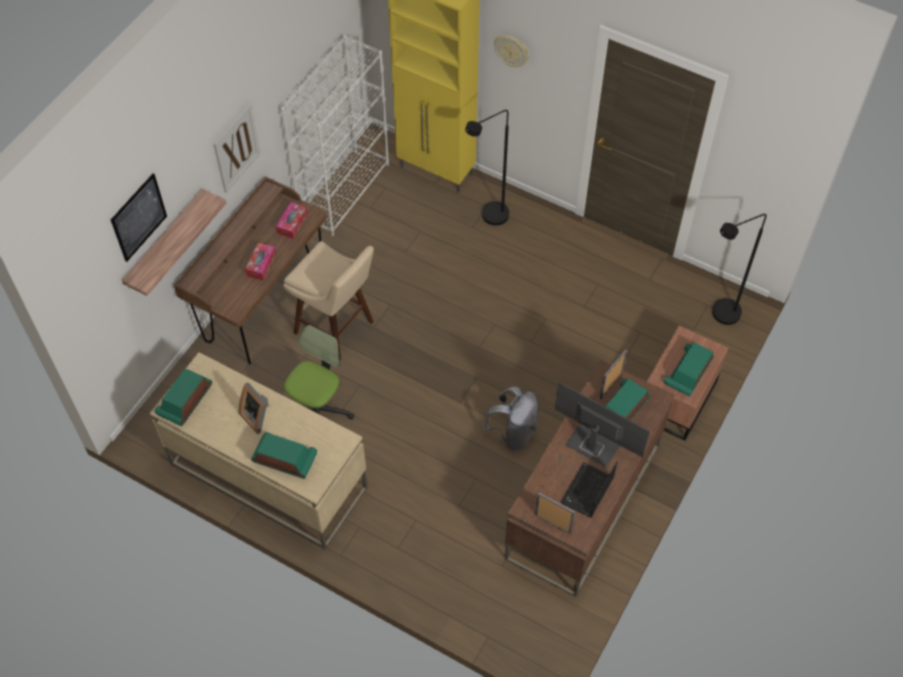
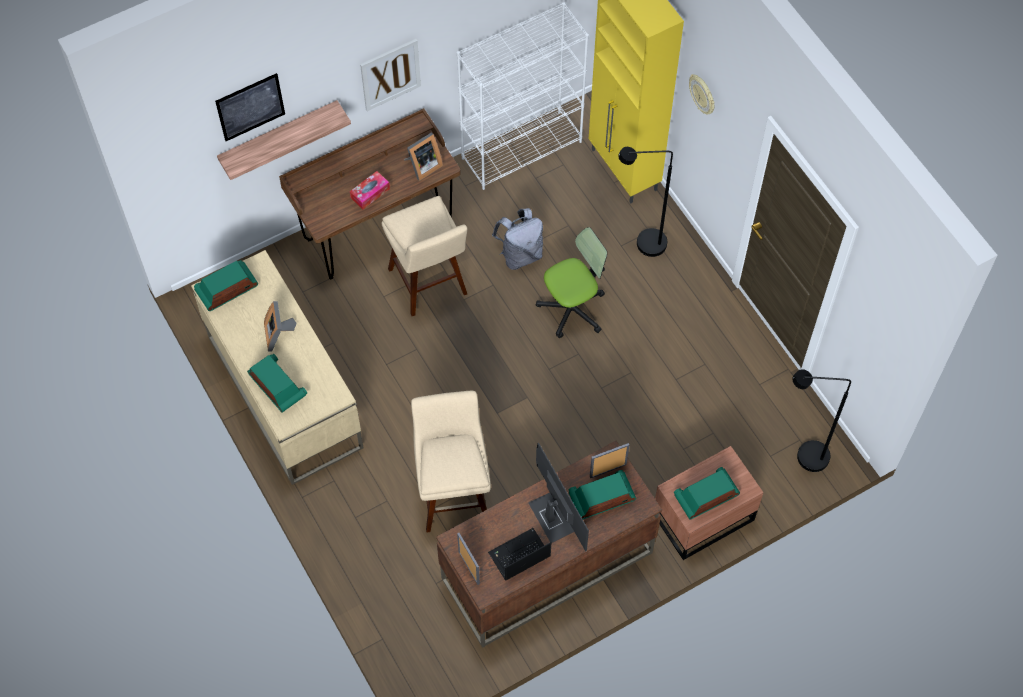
camera: 30 degrees right, 5 degrees up
tissue box [276,202,308,239] -> picture frame [404,133,443,181]
office chair [284,325,354,419] -> office chair moved to [536,227,607,338]
grey backpack [483,387,539,451] -> grey backpack moved to [492,208,543,270]
none -> beige stool [411,391,491,533]

